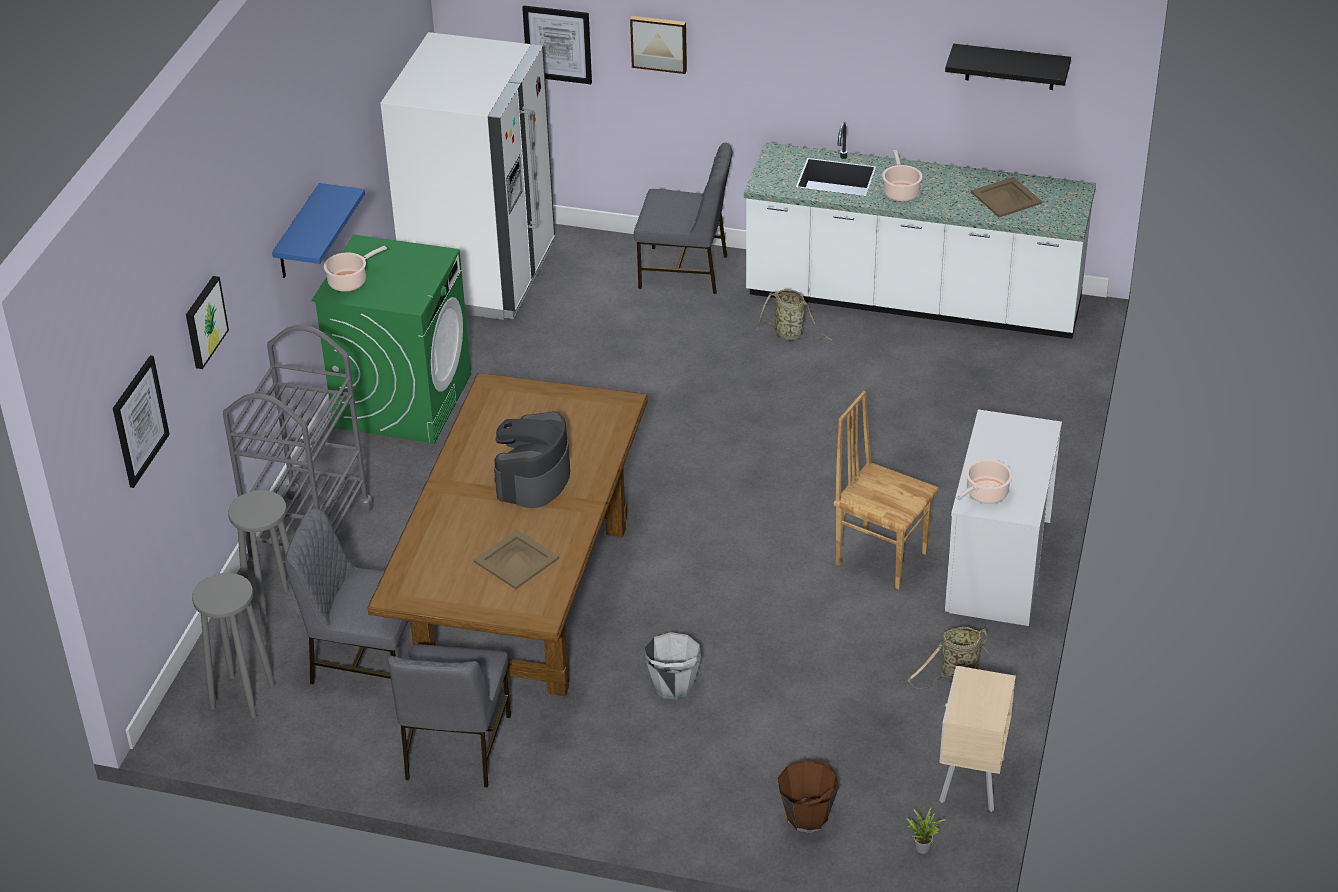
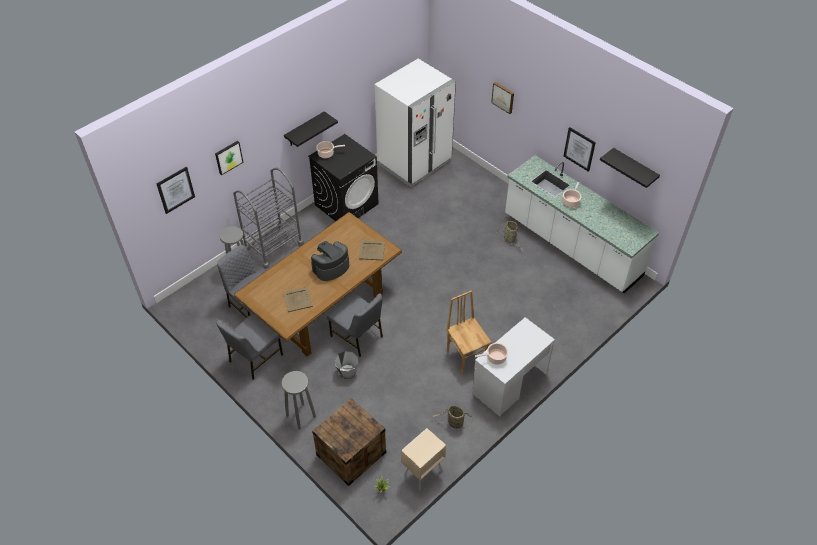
camera: 30 degrees right, 10 degrees up
grey stool [192,573,275,718] -> grey stool moved to [281,371,316,430]
blue shelf [272,183,365,278] -> black shelf [284,111,338,147]
green washing machine [312,234,471,444] -> black washing machine [308,134,379,221]
picture [522,5,592,84] -> picture moved to [564,127,596,172]
grey chair [634,143,732,294] -> grey chair moved to [327,293,383,357]
brown bucket [778,760,839,833] -> crate [312,398,386,486]
beige tray [971,177,1042,217] -> beige tray moved to [359,240,385,260]

